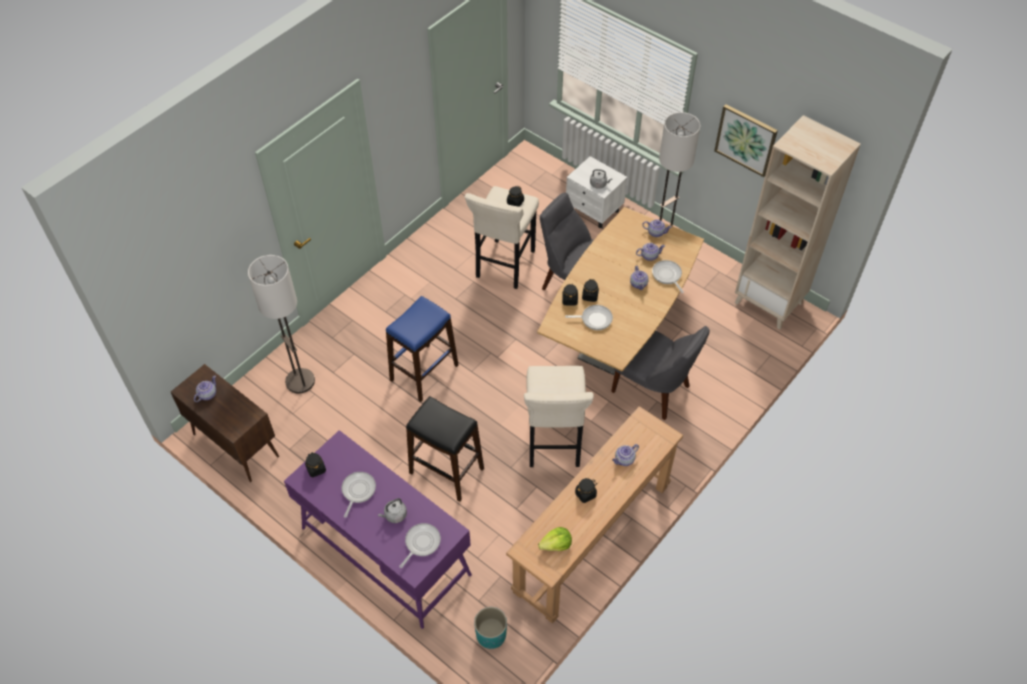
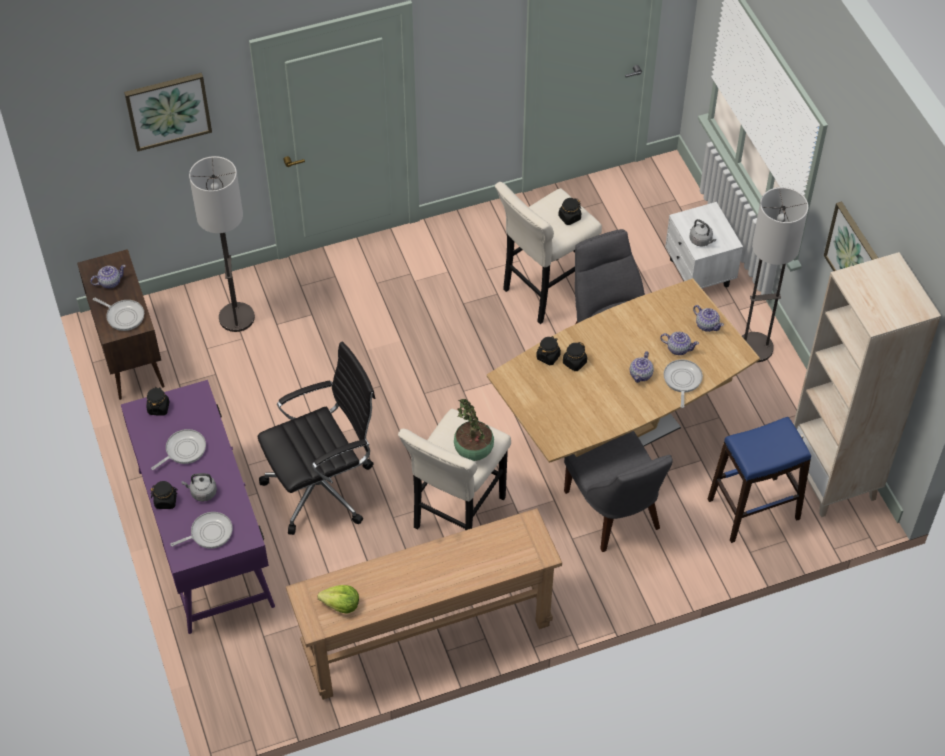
camera: 30 degrees right, 0 degrees up
blue stool [386,296,459,402] -> blue stool moved to [708,417,811,543]
black stool [406,396,484,502] -> black office chair [257,342,375,535]
turquoise planter [474,607,507,649] -> none
frying pan [565,305,613,330] -> frying pan moved to [93,298,144,331]
black jar [575,478,597,503] -> black jar moved to [151,481,178,509]
teapot [612,444,639,466] -> none
none -> picture [124,73,212,152]
none -> potted plant [454,399,494,461]

